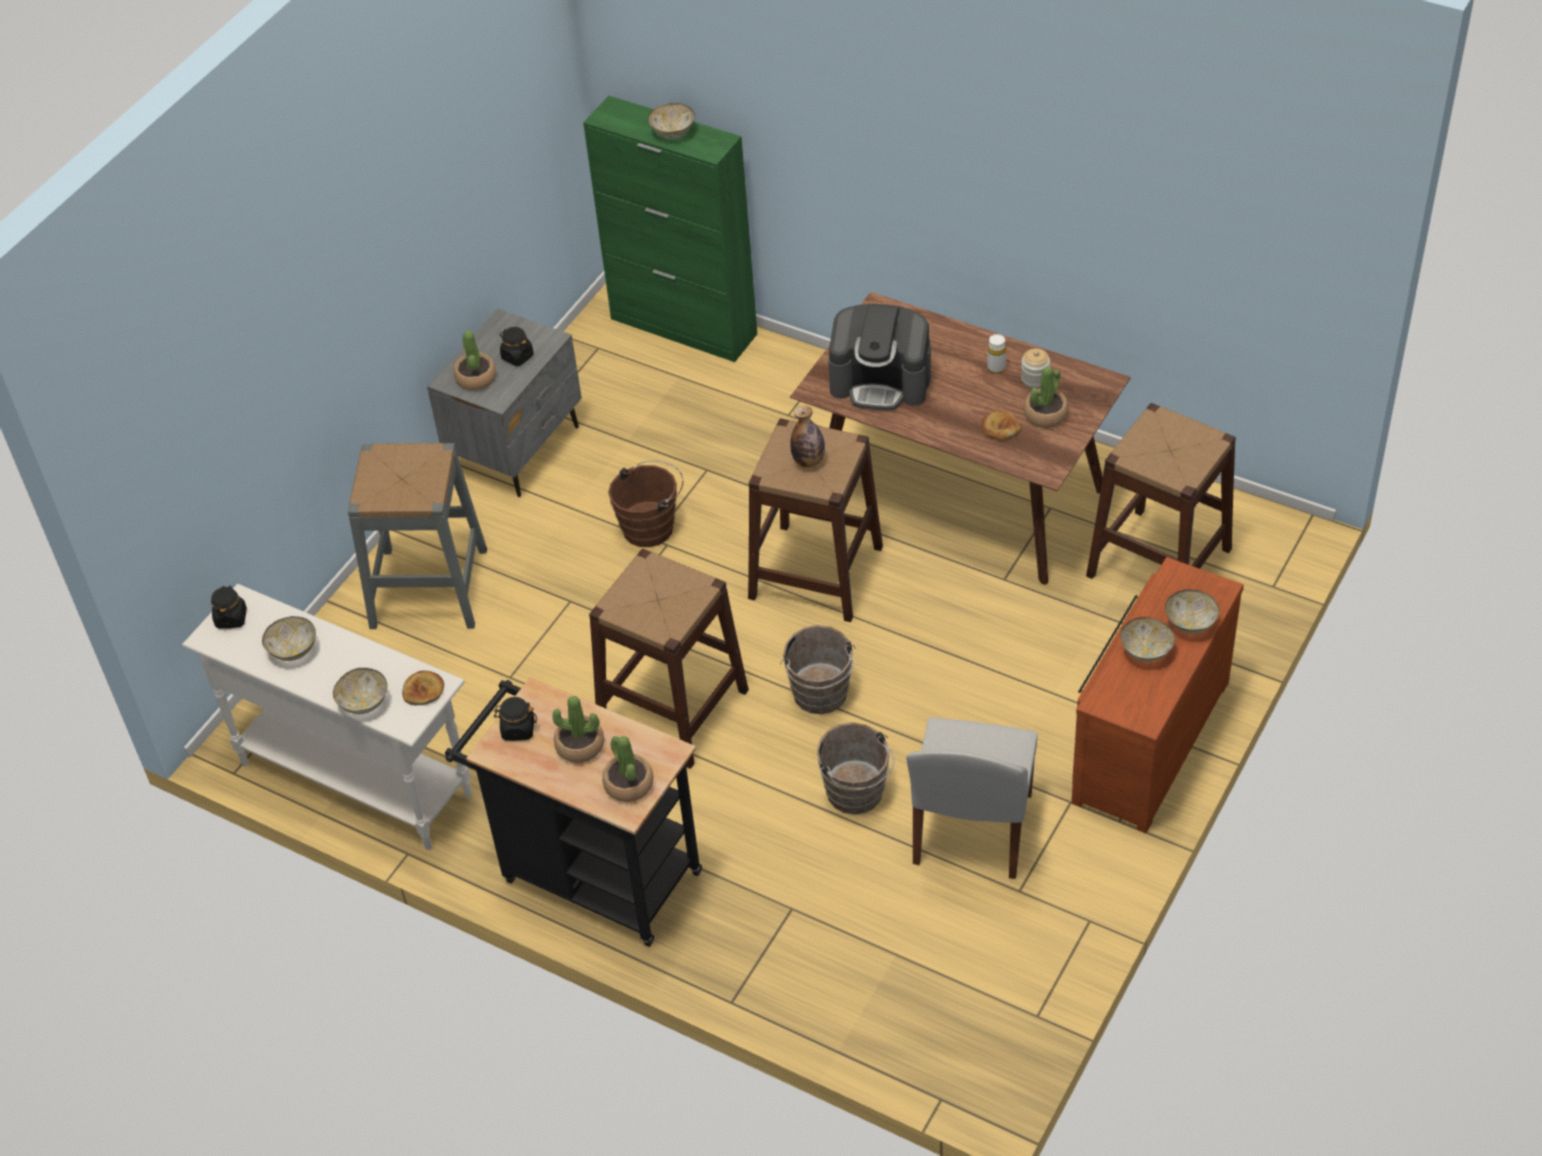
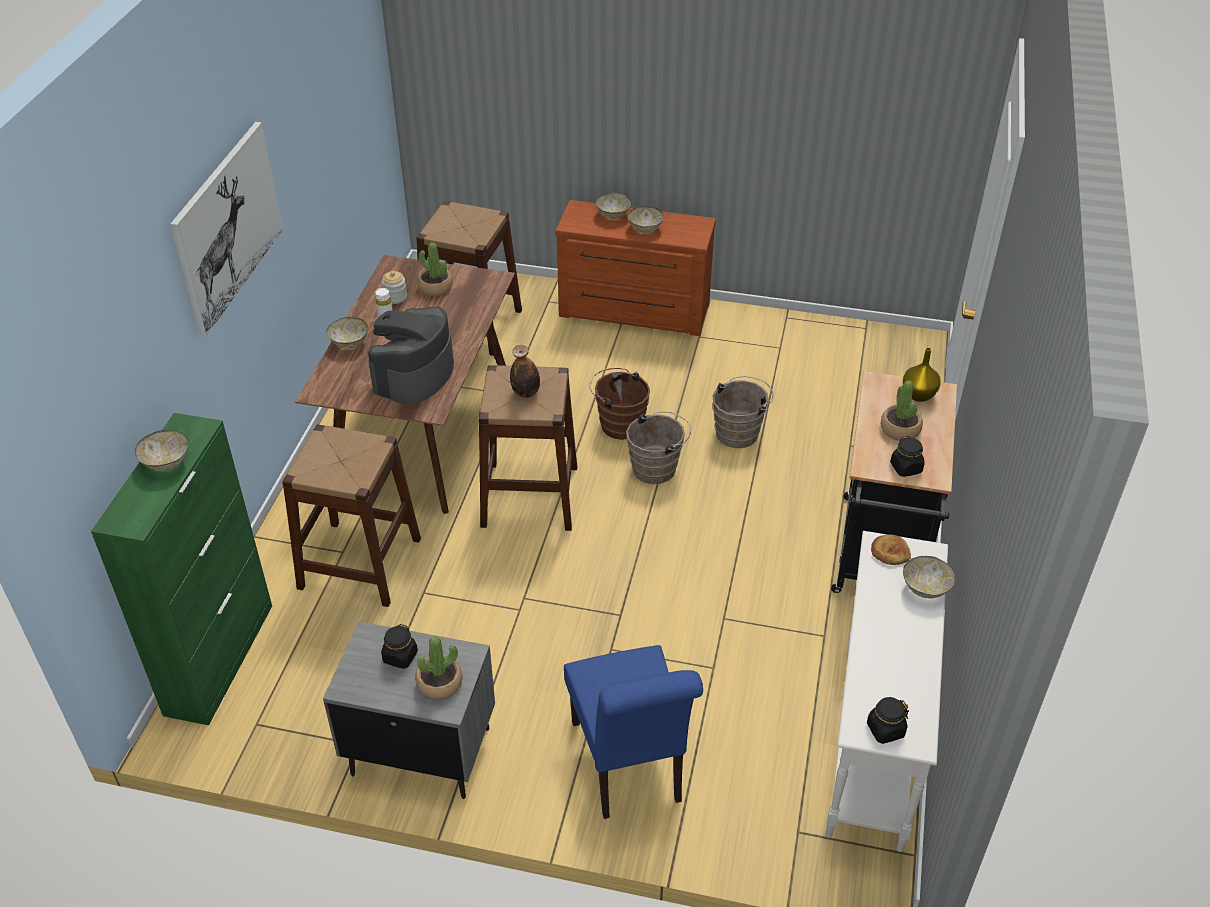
camera: 110 degrees left, 5 degrees down
bowl [262,616,316,661] -> bowl moved to [326,317,368,349]
grey stool [348,443,487,629] -> blue chair [564,645,703,819]
brown stool [589,549,749,769] -> brown stool moved to [282,424,421,607]
potted plant [602,736,654,802] -> yellow vase [903,347,941,402]
brown bucket [608,460,683,547] -> brown bucket moved to [589,368,650,440]
coffee machine [828,304,931,411] -> coffee machine turned 150 degrees counterclockwise [368,306,454,404]
white chair [906,717,1038,879] -> none
bread [981,411,1021,440] -> none
none -> picture [170,122,283,336]

